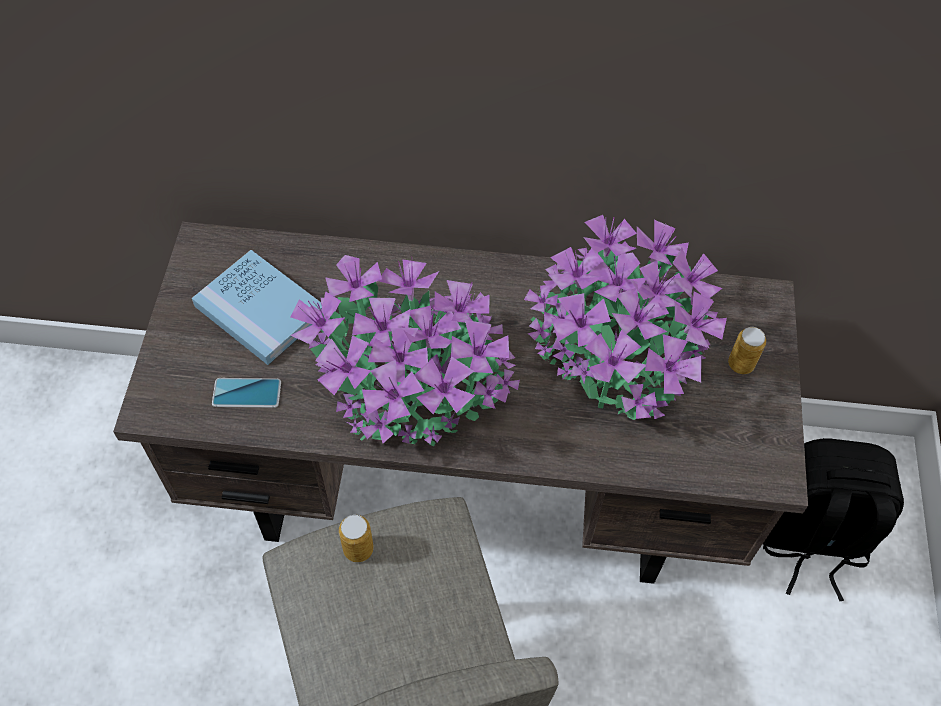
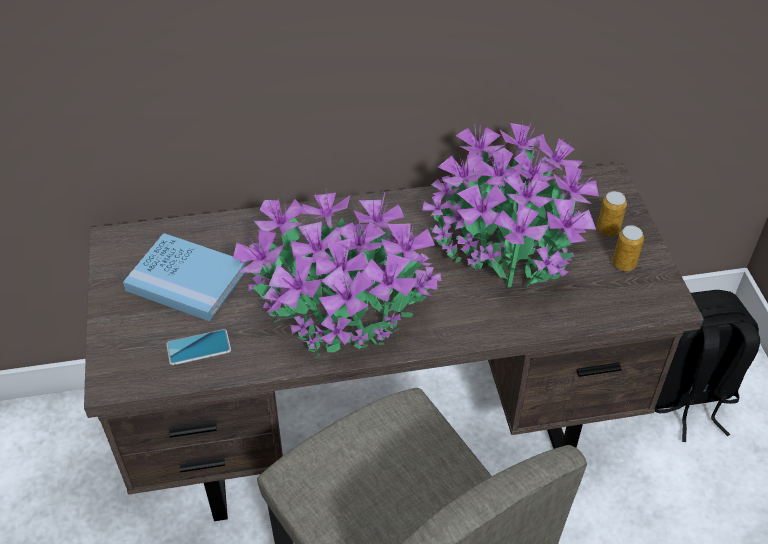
camera: 15 degrees left, 10 degrees down
can [339,515,374,562] -> can moved to [612,225,644,271]

